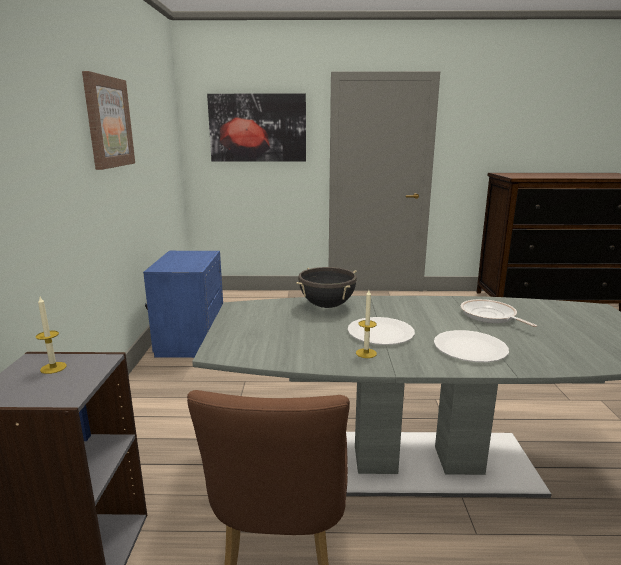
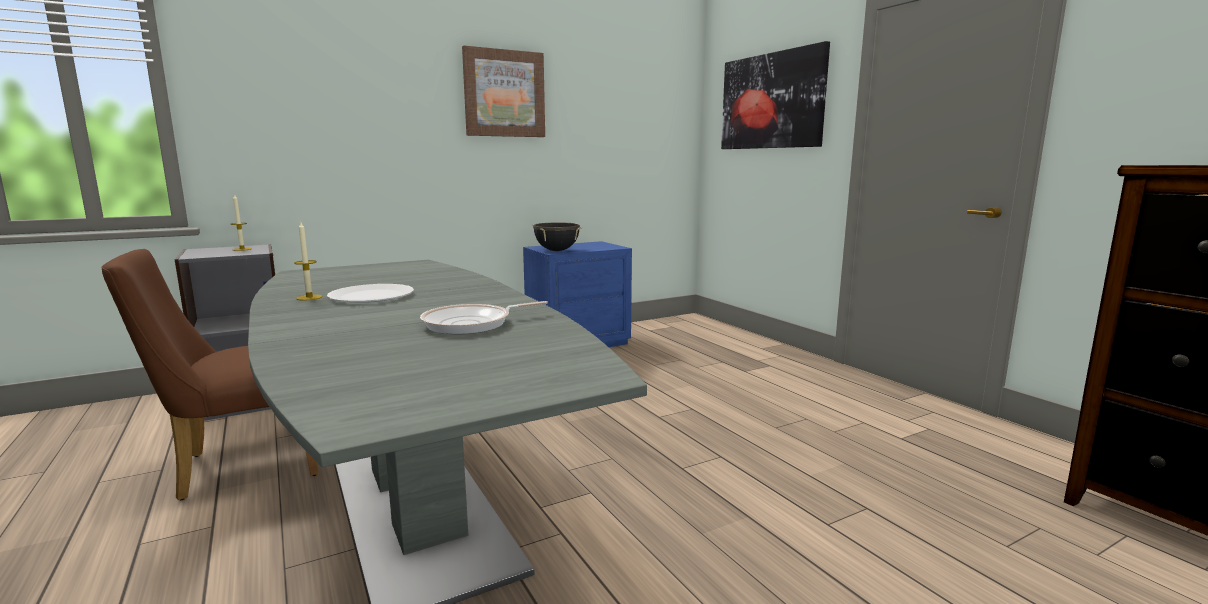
camera: 60 degrees right, 5 degrees down
black cooking pot [296,267,357,308] -> black cooking pot moved to [532,222,582,251]
white plate [434,330,509,362] -> none
frying pan [461,299,537,327] -> frying pan turned 150 degrees counterclockwise [420,301,548,334]

